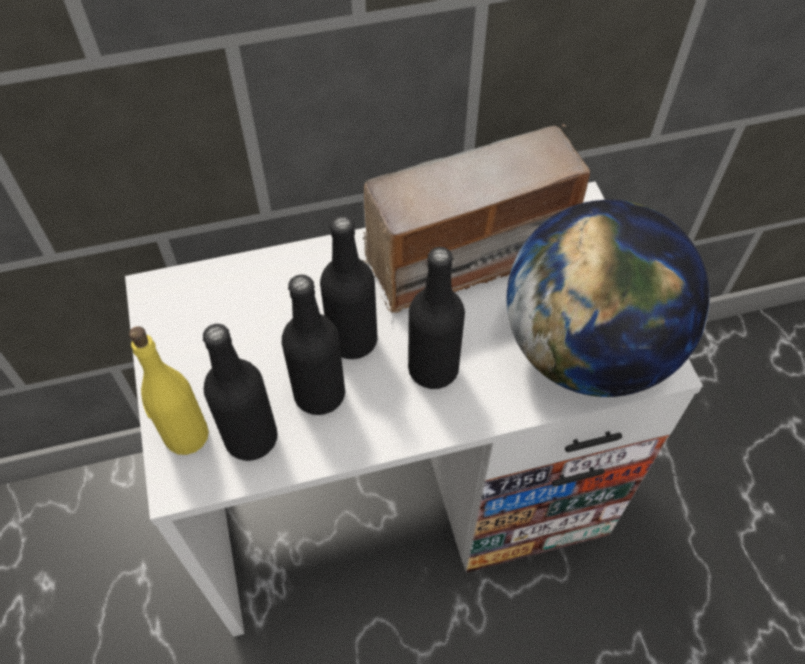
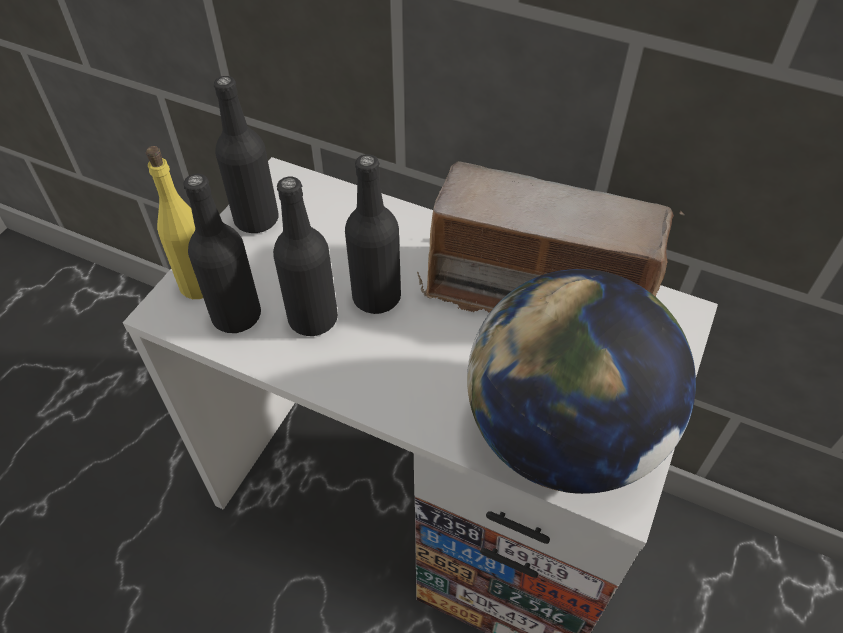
camera: 40 degrees right, 5 degrees down
black bottle [408,247,465,389] -> black bottle moved to [214,76,279,233]

